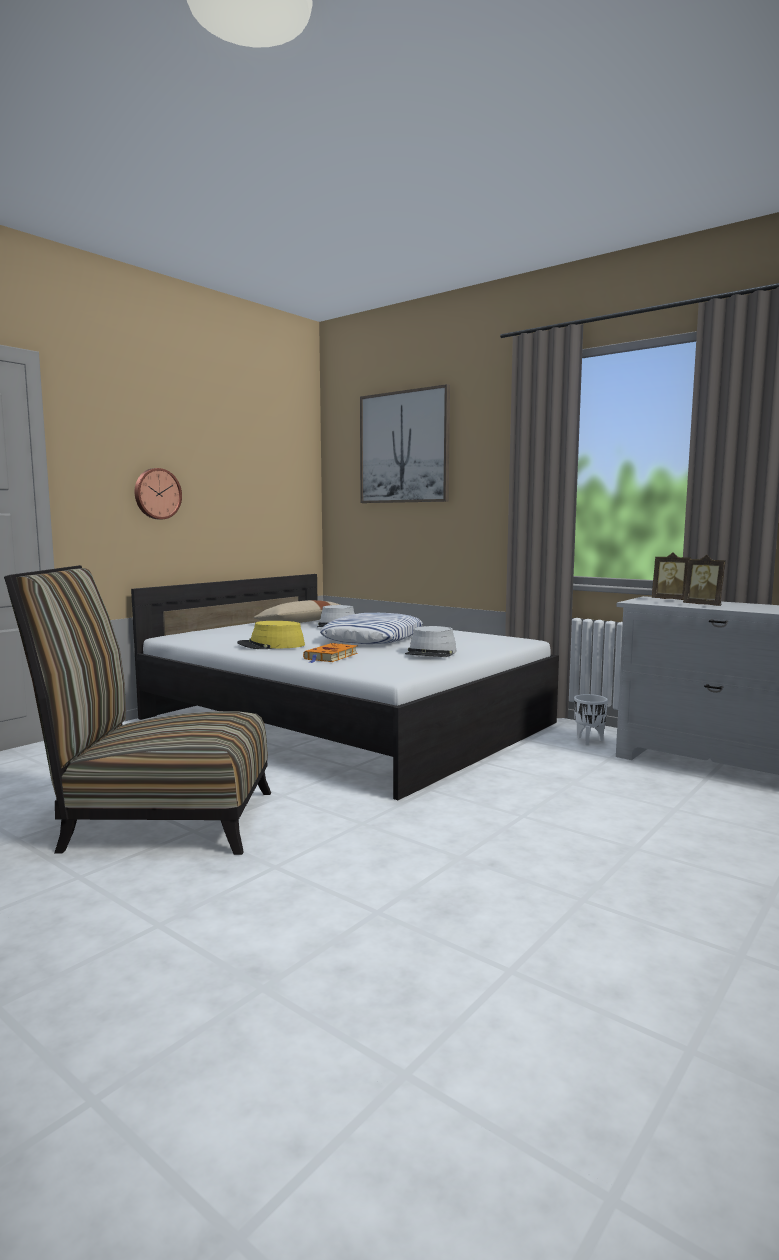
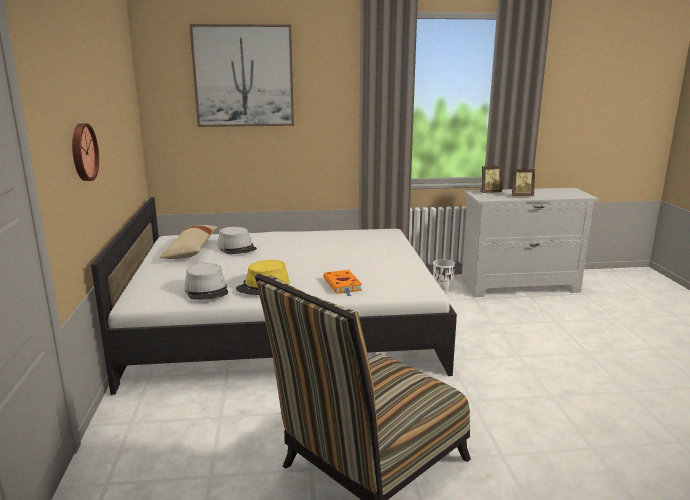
camera: 45 degrees left, 10 degrees up
pillow [320,613,423,644] -> none
grey hat [405,626,457,657] -> grey hat moved to [184,263,229,300]

